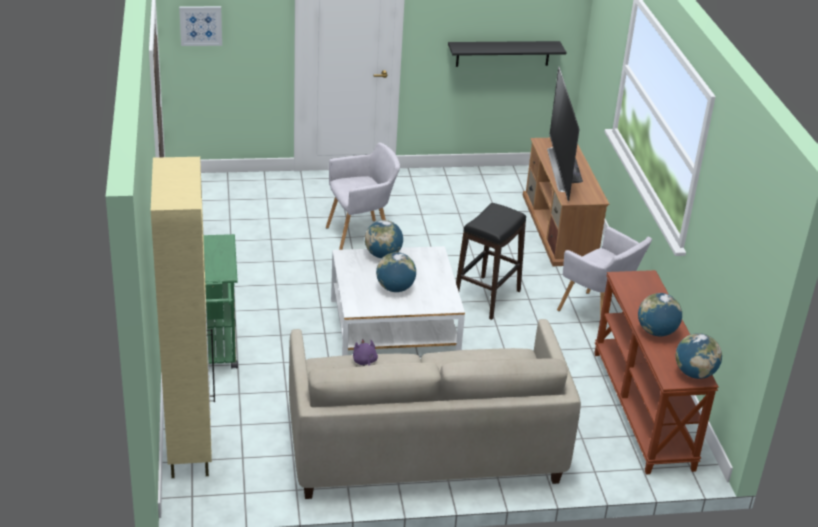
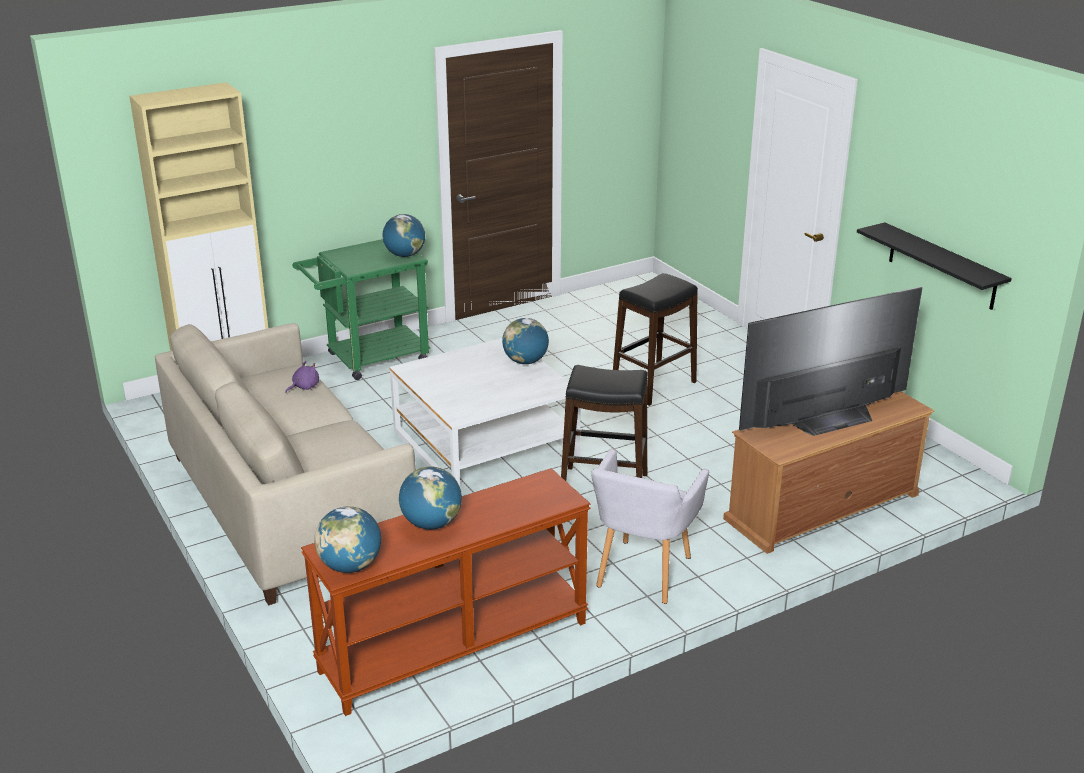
camera: 70 degrees right, 5 degrees down
picture [179,6,222,46] -> none
grey armchair [326,143,400,250] -> black stool [613,273,698,406]
globe [376,252,416,292] -> globe moved to [383,214,425,257]

